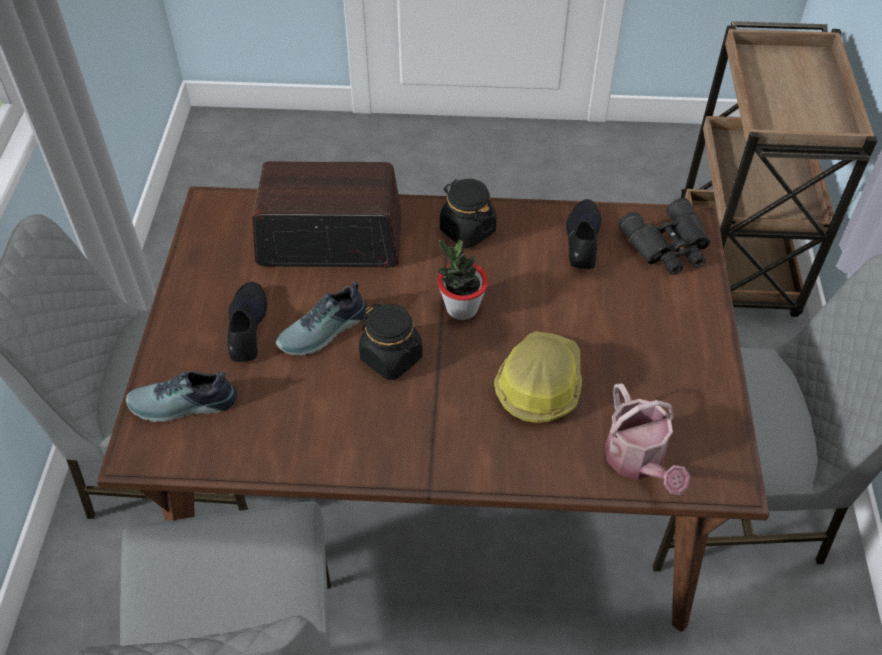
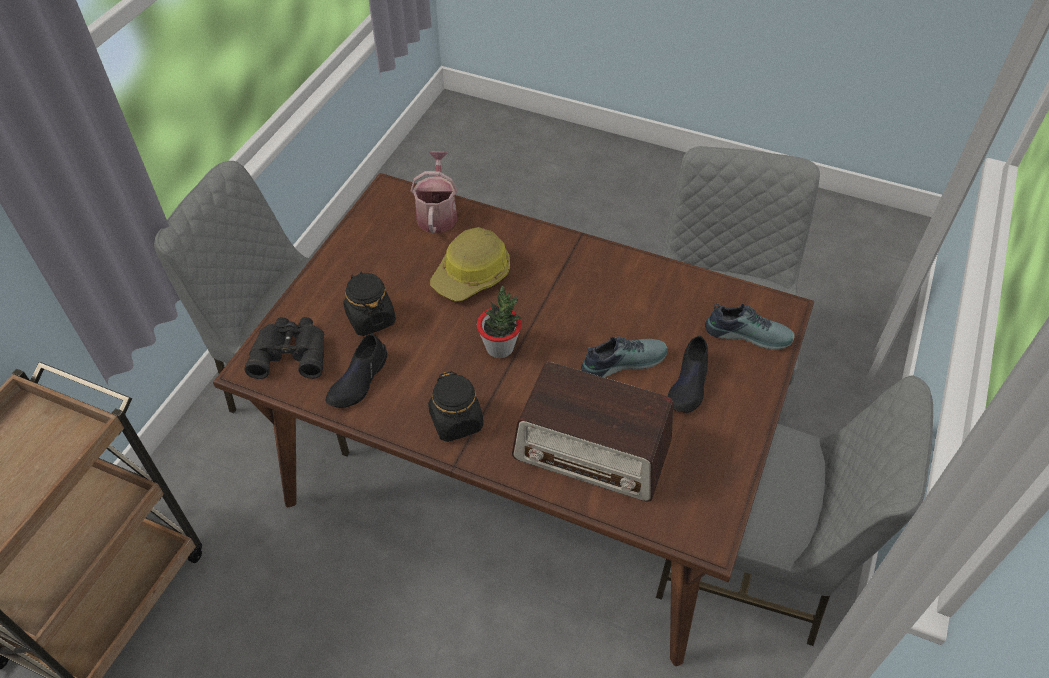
camera: 160 degrees left, 0 degrees up
black jar [359,303,423,380] -> black jar moved to [343,272,396,336]

